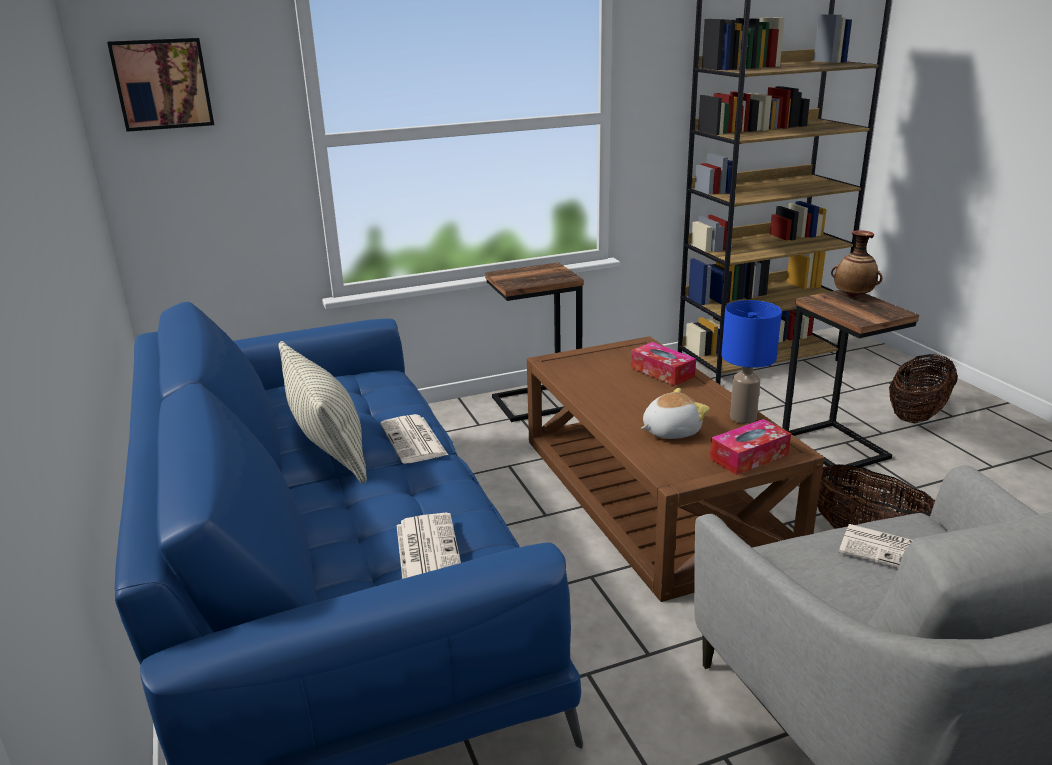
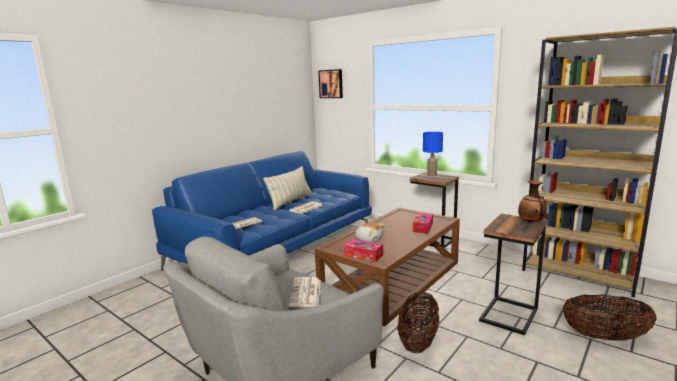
camera: 60 degrees right, 10 degrees down
blue table lamp [722,300,782,424] -> blue table lamp moved to [423,132,443,176]

